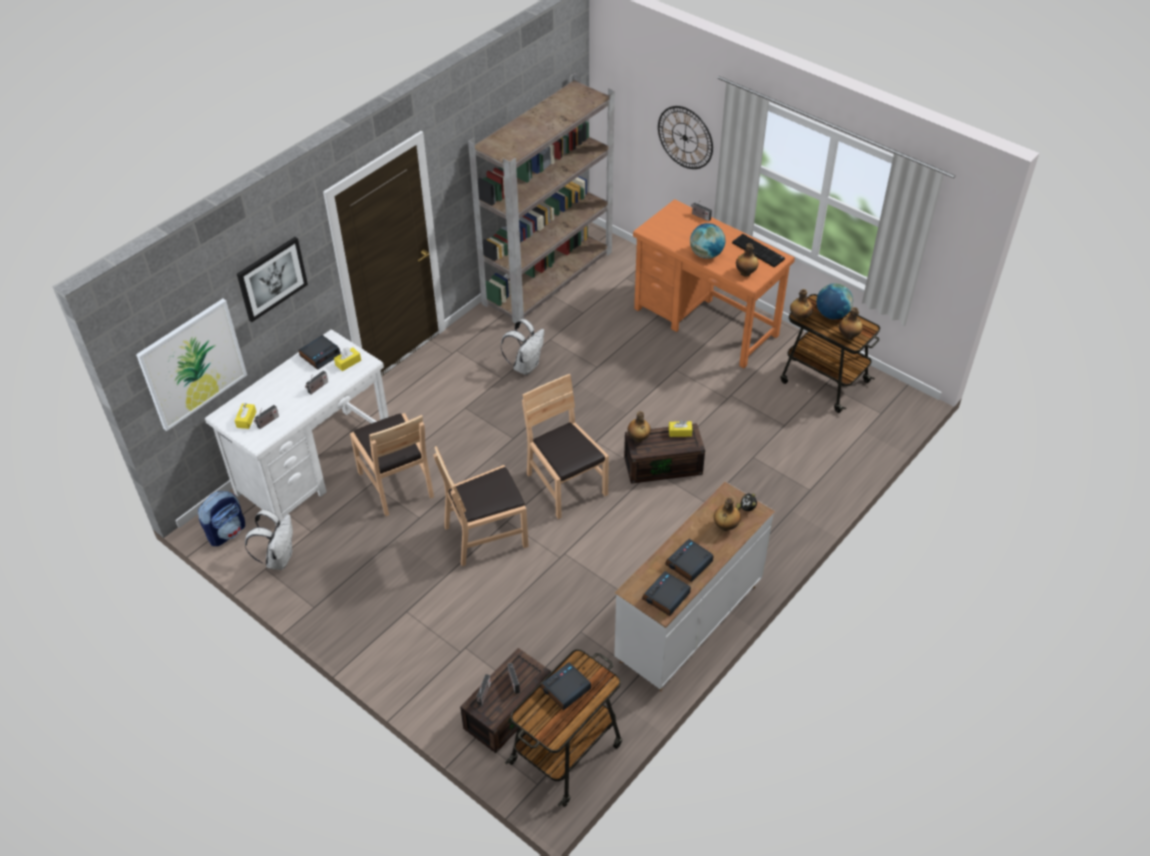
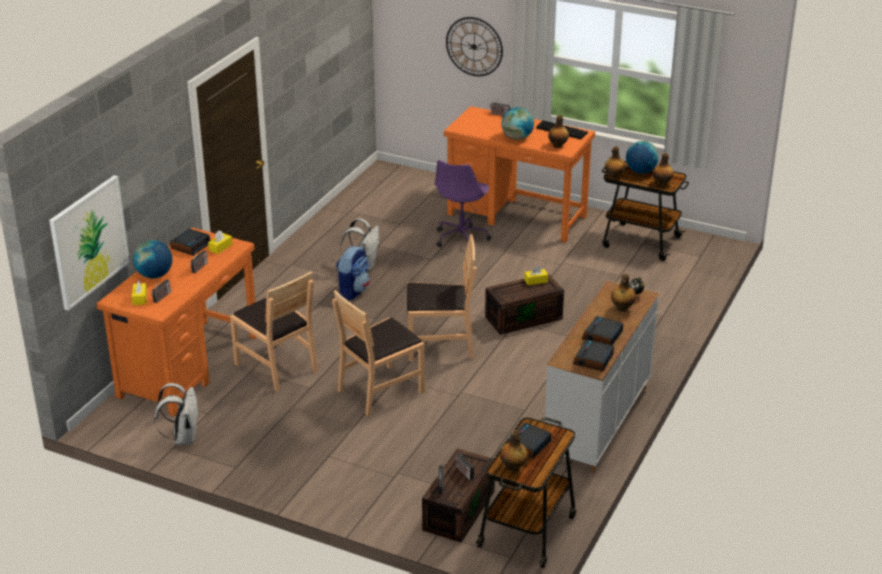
camera: 15 degrees left, 15 degrees down
backpack [198,491,245,546] -> backpack moved to [336,246,370,300]
white desk [205,329,388,526] -> orange desk [97,228,257,416]
picture [237,237,308,322] -> none
brown bookcase [468,73,615,324] -> none
brown chair [522,374,609,519] -> brown chair turned 135 degrees clockwise [407,234,477,361]
bottle [628,411,651,442] -> bottle moved to [500,430,528,471]
none -> globe [133,240,172,279]
none -> purple office chair [435,160,491,247]

